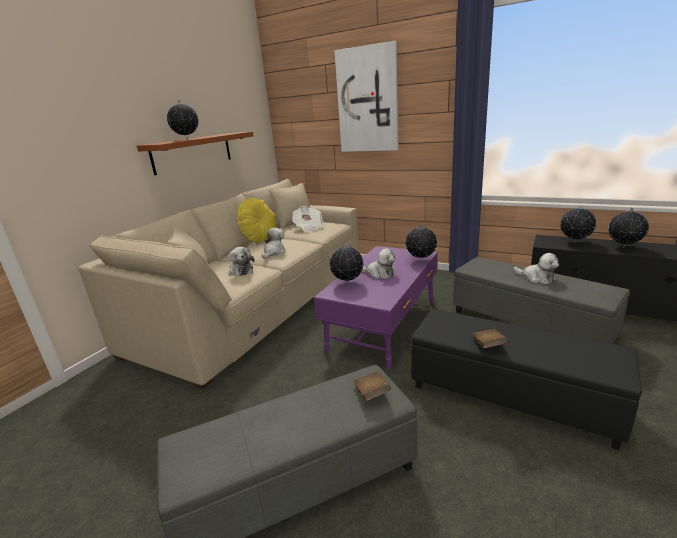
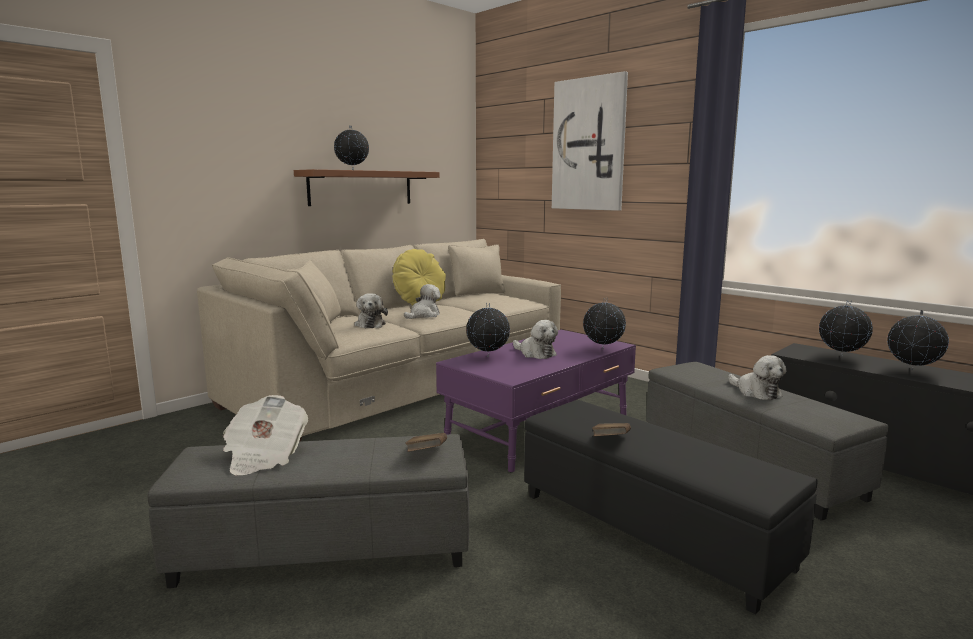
camera: 15 degrees right, 10 degrees down
newspaper [292,206,323,233] -> newspaper moved to [223,395,308,475]

